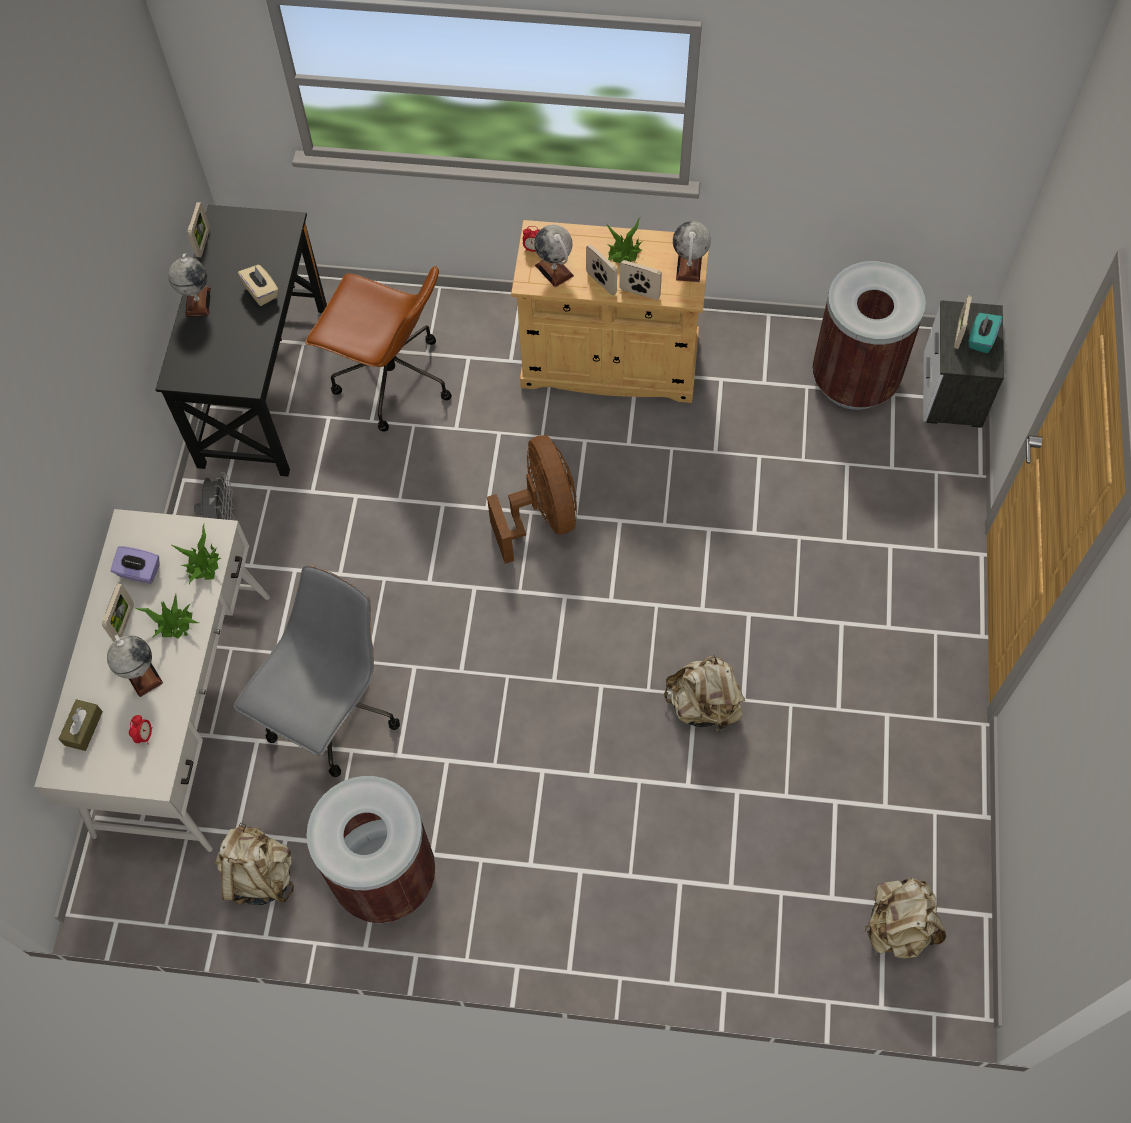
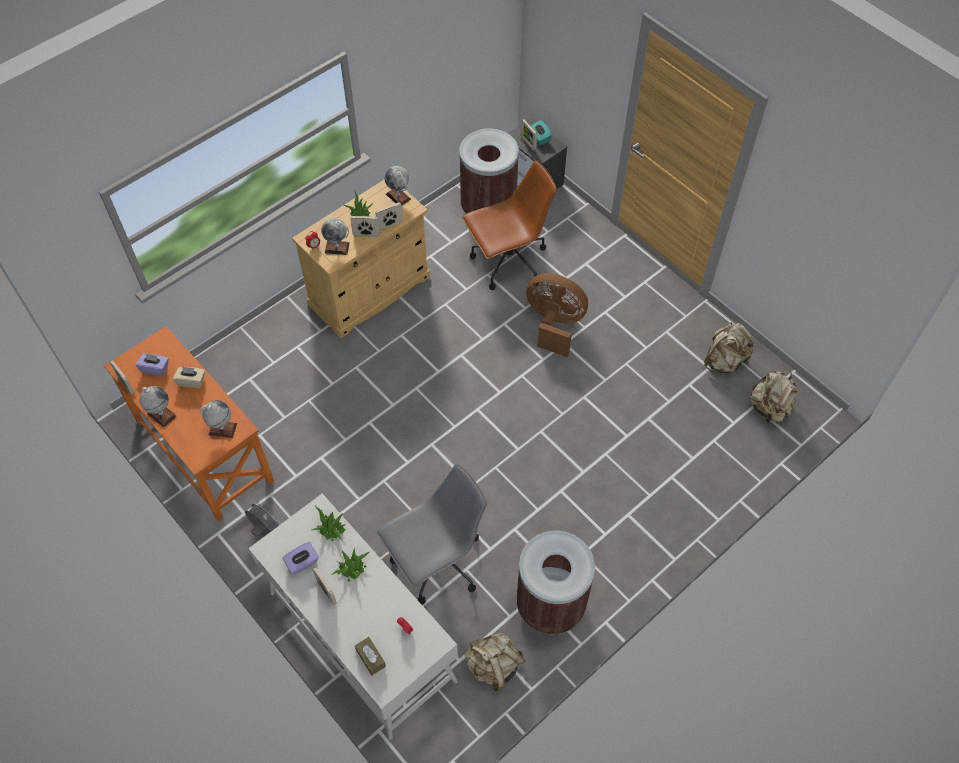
camera: 50 degrees left, 5 degrees down
globe [107,634,163,697] -> globe moved to [200,400,237,438]
black desk [155,205,327,477] -> orange desk [104,326,274,521]
grey office chair [233,566,400,777] -> grey office chair turned 75 degrees clockwise [376,464,487,605]
brown office chair [305,265,452,432] -> brown office chair moved to [462,160,557,290]
brown fan [487,435,577,564] -> brown fan moved to [526,273,588,357]
beige backpack [664,655,745,734] -> beige backpack moved to [704,322,755,373]
none -> purple tissue box [136,353,169,376]

